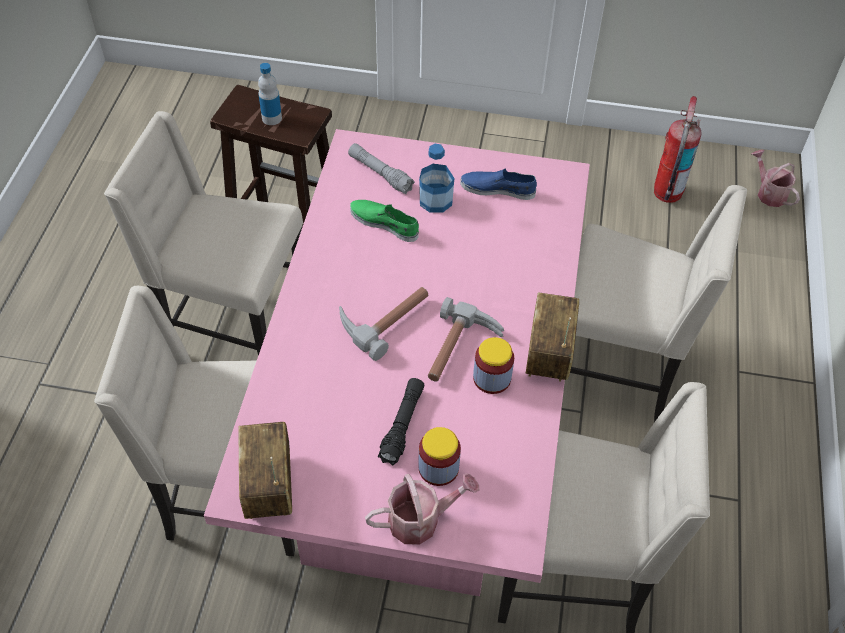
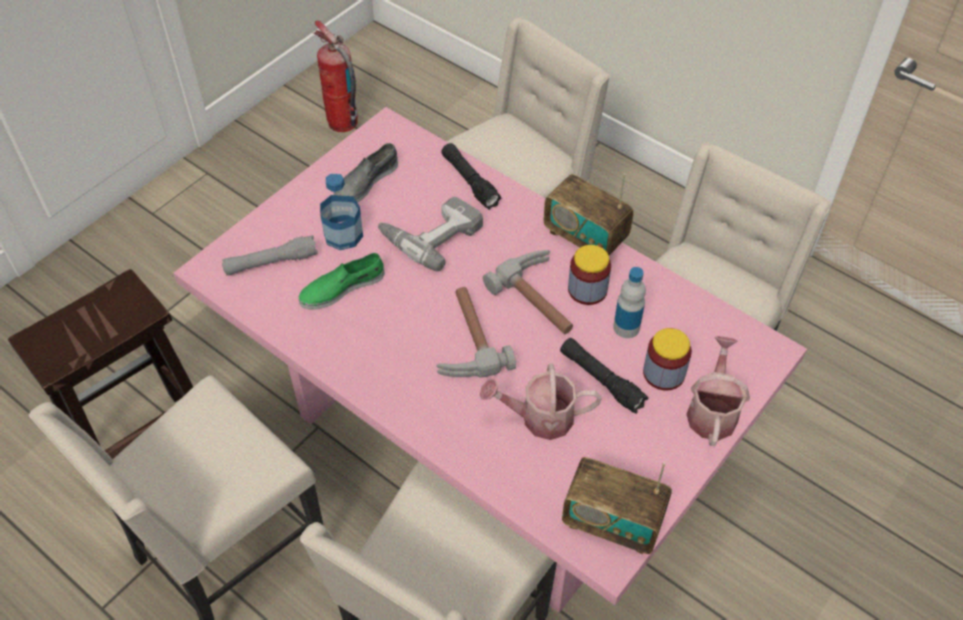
camera: 60 degrees left, 0 degrees up
bottle [258,63,282,125] -> bottle moved to [613,267,646,338]
blue shoe [460,169,537,200] -> grey shoe [333,143,398,203]
watering can [751,150,800,207] -> watering can moved to [479,363,602,440]
none -> power drill [378,197,483,271]
none -> black flashlight [441,143,502,210]

